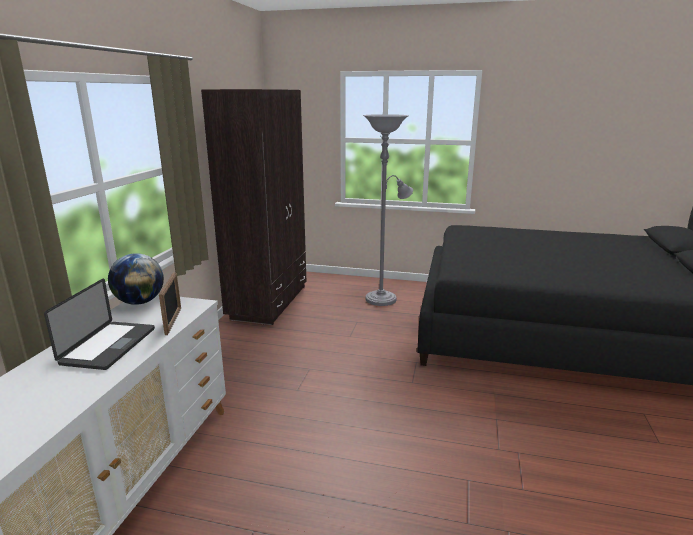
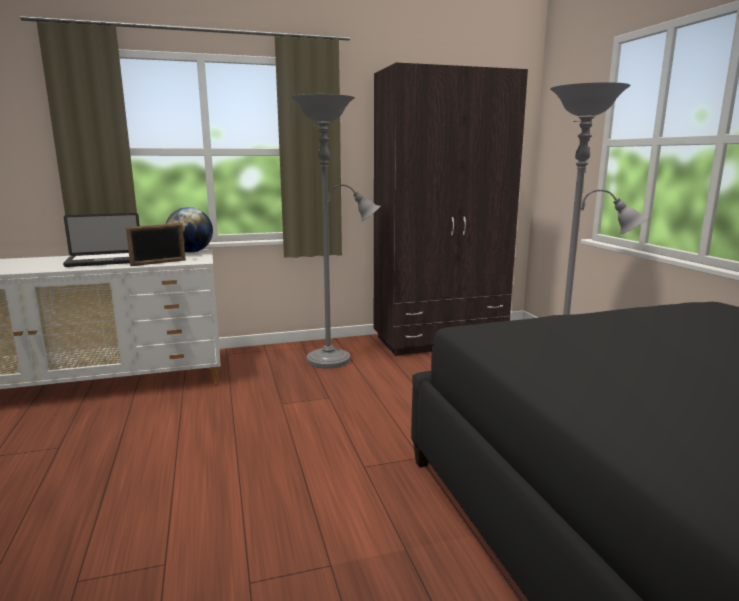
camera: 60 degrees right, 5 degrees down
none -> grey floor lamp [291,94,381,368]

